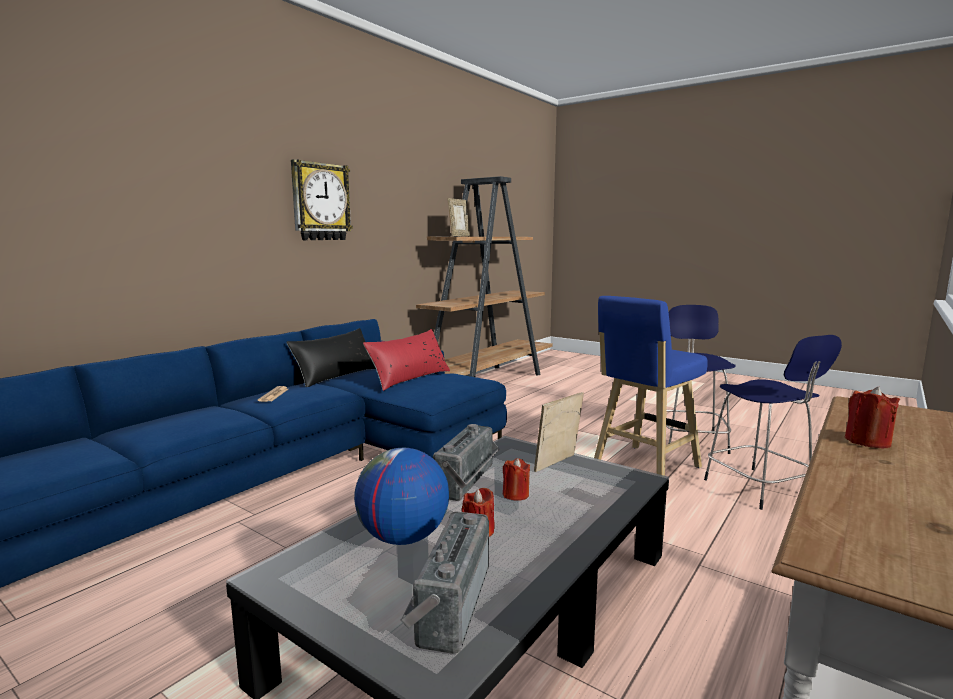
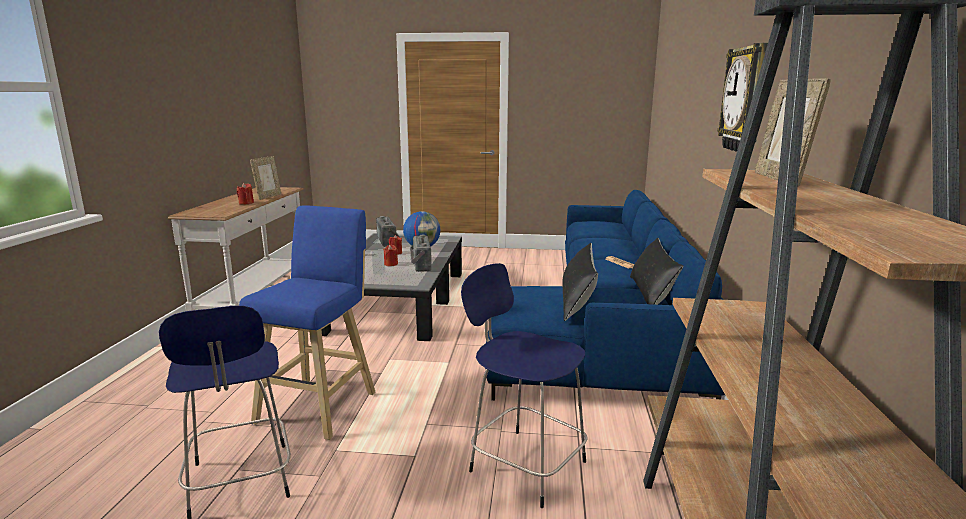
camera: 150 degrees right, 5 degrees up
red pillow [363,329,450,391] -> black pillow [562,243,598,321]
picture frame [534,392,584,472] -> picture frame moved to [250,156,281,200]
blue stool [704,335,842,510] -> blue stool moved to [461,263,588,508]

